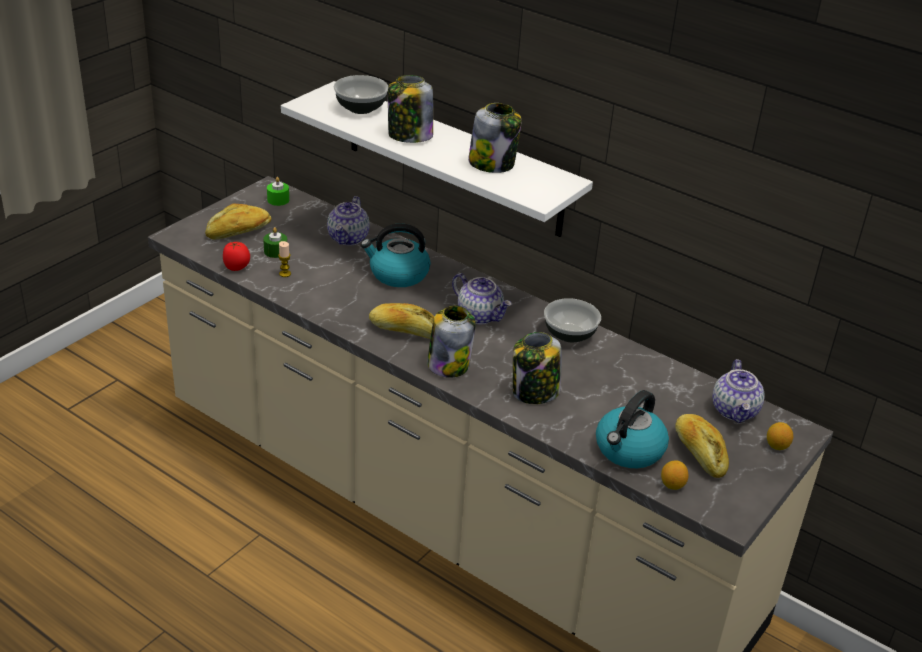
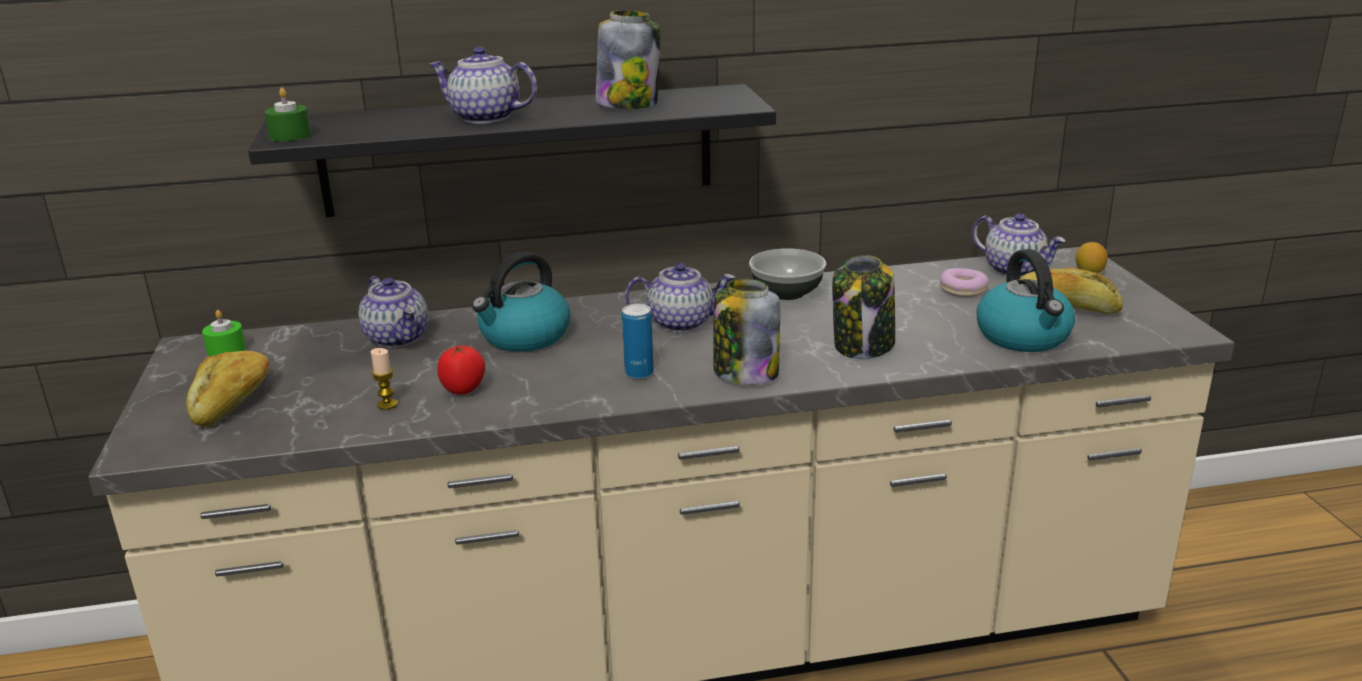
camera: 45 degrees left, 10 degrees down
tomato [223,242,250,271] -> tomato moved to [437,345,485,395]
green candle [263,227,287,258] -> green candle moved to [265,88,311,141]
white shelf [281,81,593,237] -> black shelf [248,84,776,217]
bowl [334,75,388,114] -> none
bread [369,303,434,339] -> can [622,304,654,379]
jar [388,75,433,143] -> teapot [429,47,537,124]
lemon [661,460,689,490] -> none
none -> donut [940,268,989,297]

